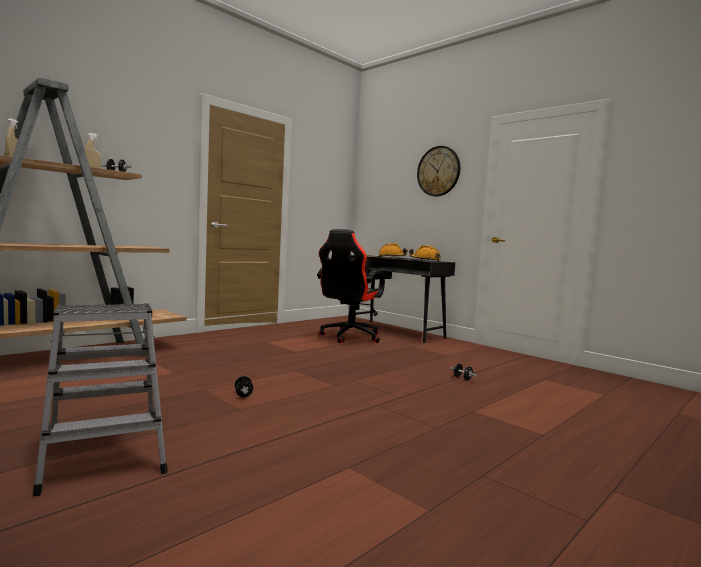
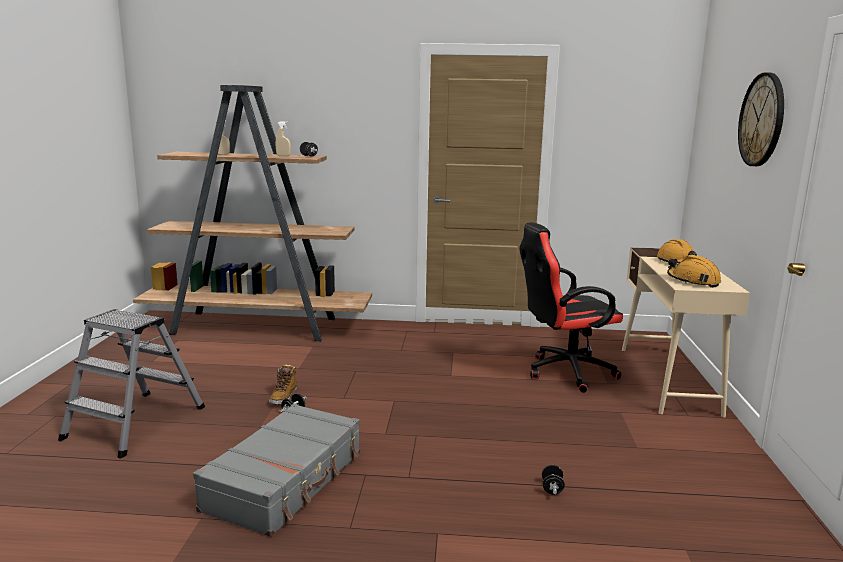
camera: 50 degrees right, 10 degrees up
black desk [351,255,455,343] -> beige desk [622,247,750,418]
none -> grey suitcase [193,404,360,537]
none -> boot [269,364,297,405]

